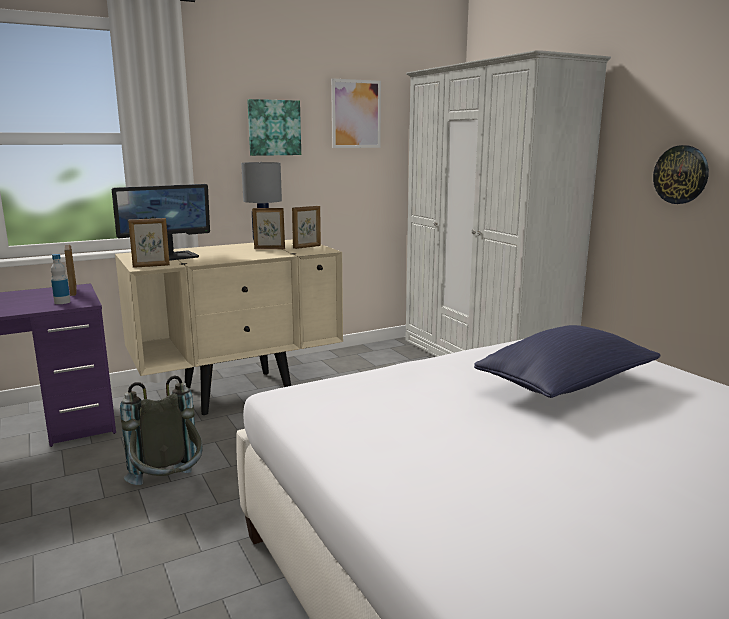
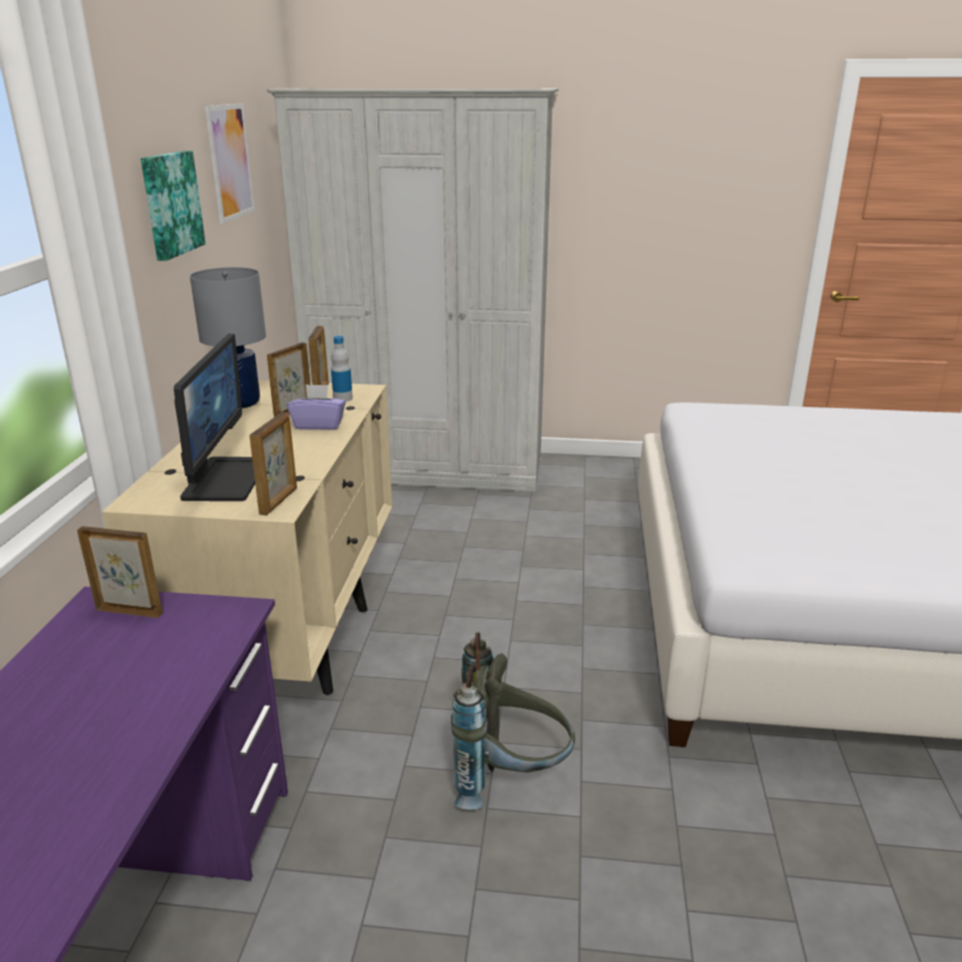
camera: 55 degrees left, 10 degrees up
bottle [51,254,71,304] -> bottle moved to [331,336,353,402]
blue pillow [474,325,661,398] -> none
wall clock [653,145,709,204] -> none
none -> purple tissue box [287,384,346,430]

